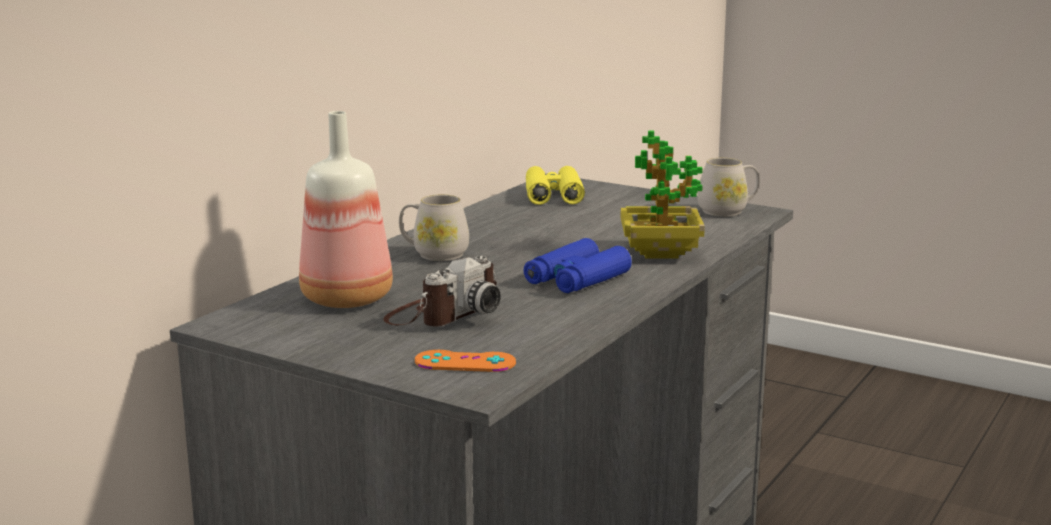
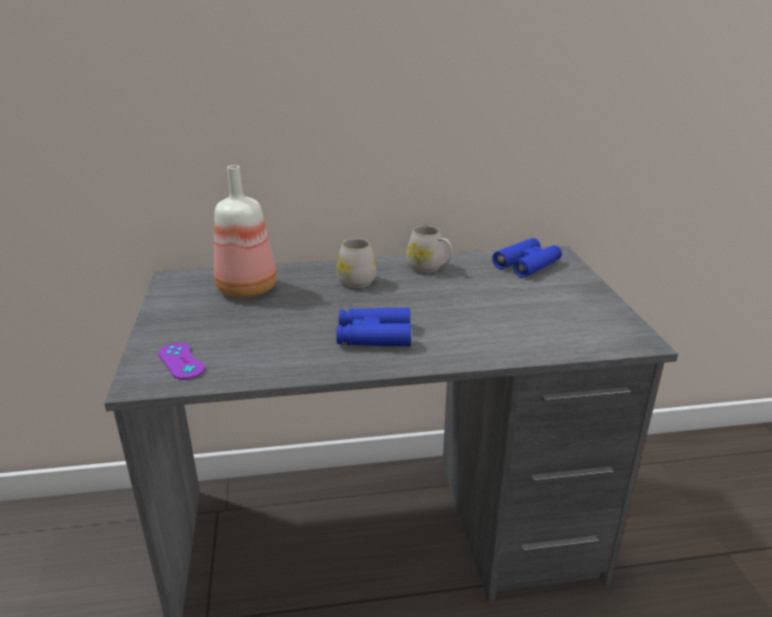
camera: 50 degrees right, 10 degrees up
camera [383,256,500,326] -> none
orange game controller [415,350,516,372] -> purple game controller [158,343,205,380]
yellow binoculars [526,166,585,205] -> blue binoculars [492,238,562,278]
potted plant [620,131,705,259] -> none
white mug [697,158,760,217] -> white mug moved to [406,226,453,273]

